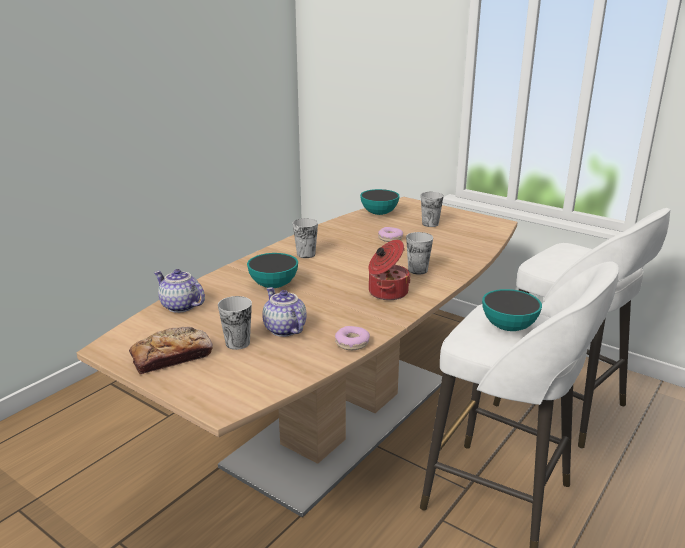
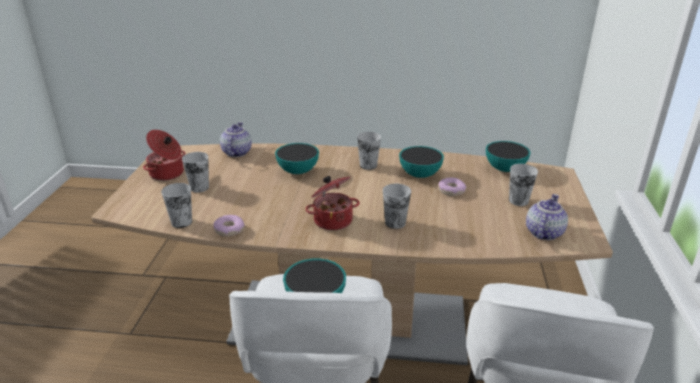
camera: 60 degrees right, 5 degrees up
bread [129,327,213,374] -> cooking pot [143,130,185,181]
teapot [262,287,307,337] -> teapot moved to [526,194,568,240]
none -> cup [161,183,192,228]
none -> bowl [399,146,444,178]

